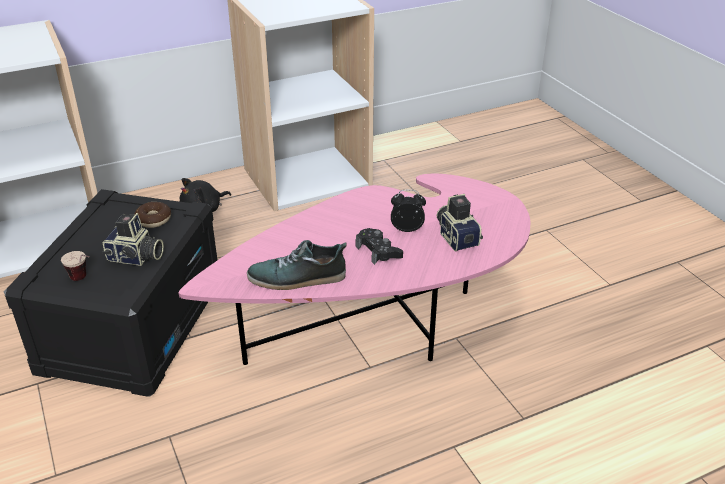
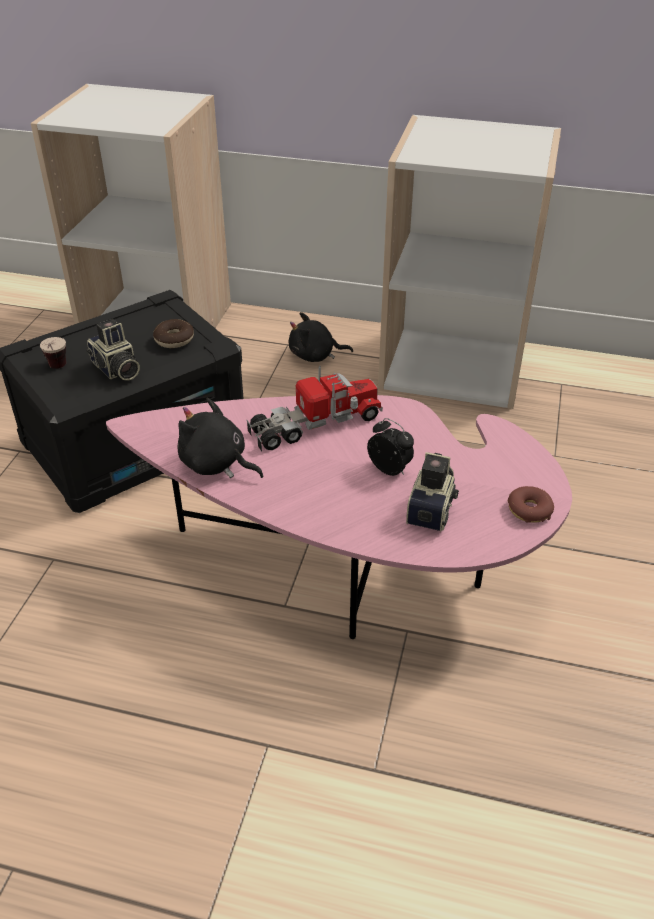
camera: 40 degrees right, 5 degrees up
shoe [247,240,347,290] -> black plush toy [177,398,264,478]
black game controller [356,228,403,265] -> none
none -> toy truck [247,366,383,452]
none -> donut [508,486,554,523]

